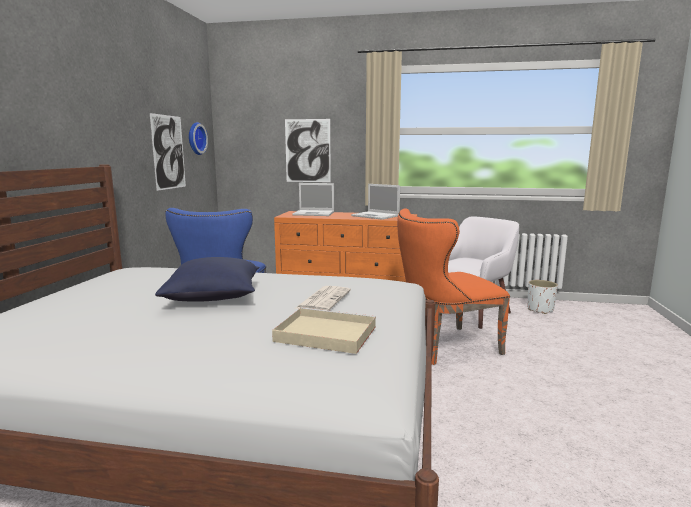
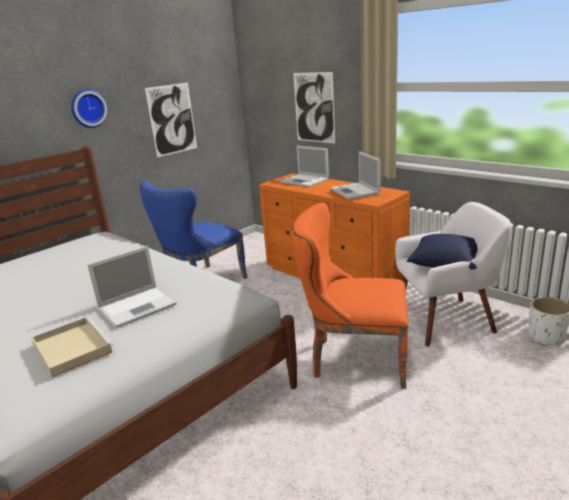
camera: 35 degrees right, 10 degrees up
blue pillow [155,257,259,302] -> blue pillow moved to [407,234,478,270]
wall clock [189,122,208,155] -> wall clock moved to [71,89,107,128]
newspaper [295,286,351,311] -> laptop [87,246,177,328]

